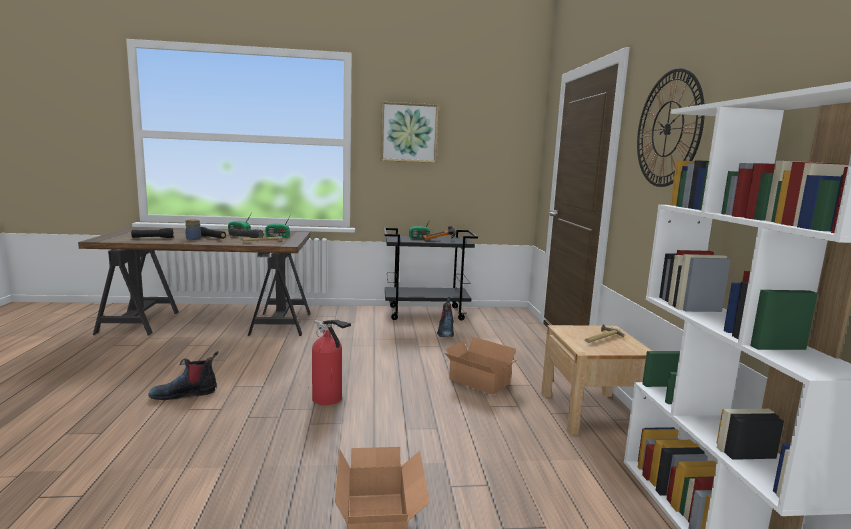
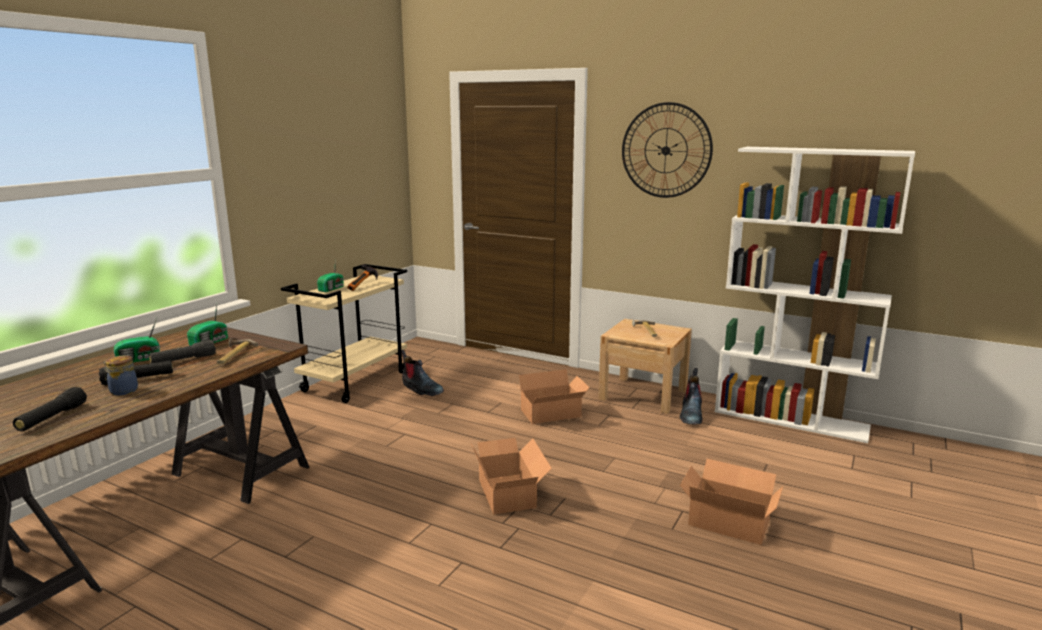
camera: 55 degrees left, 5 degrees up
boot [148,351,218,400] -> boot moved to [680,368,702,425]
fire extinguisher [312,320,351,405] -> cardboard box [471,438,552,515]
picture [381,102,439,163] -> none
black cart [384,228,478,321] -> beige cart [281,264,407,403]

